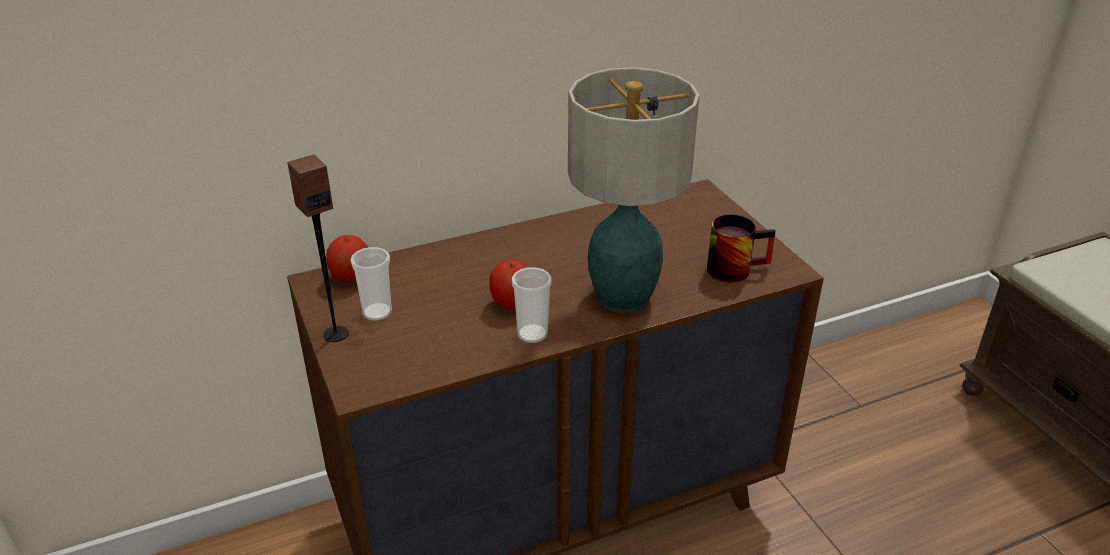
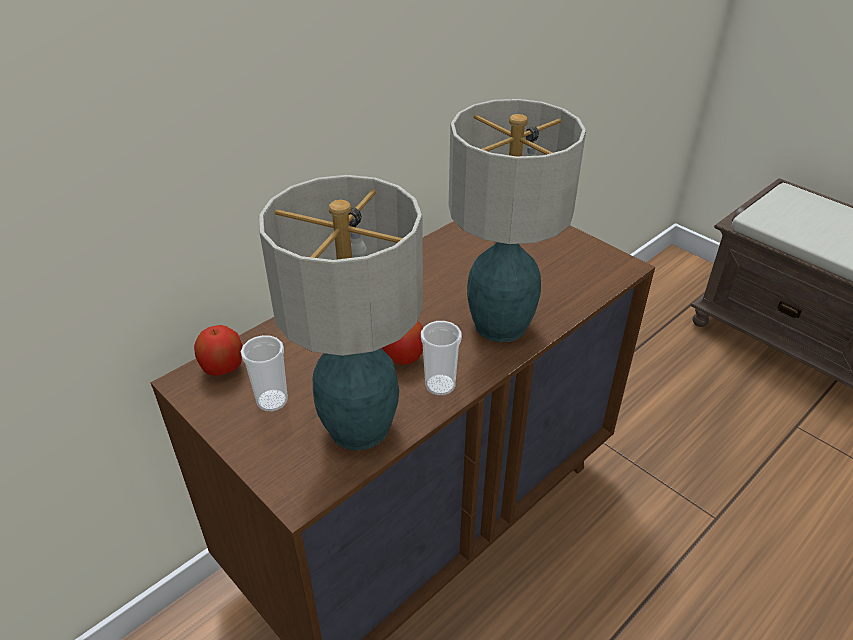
camera: 20 degrees left, 5 degrees up
speaker [287,154,349,342] -> none
mug [707,214,776,283] -> none
none -> table lamp [259,175,423,451]

